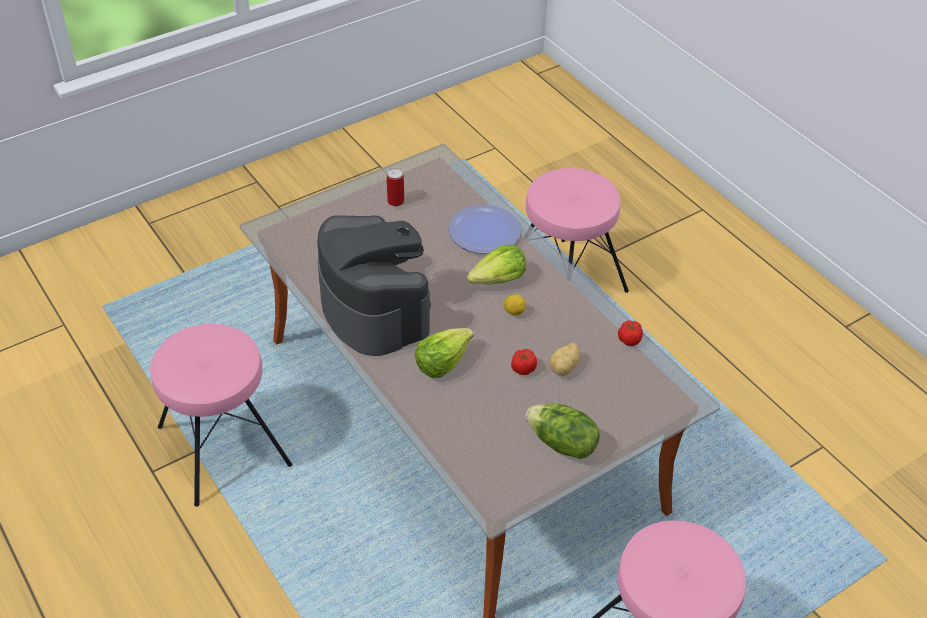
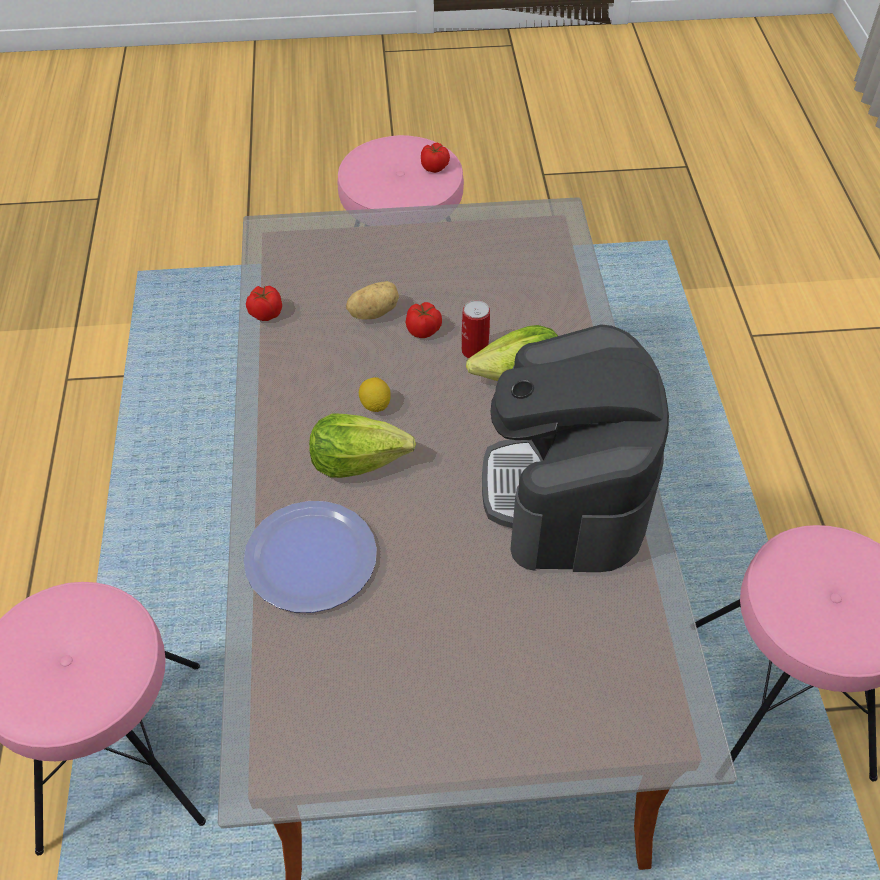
camera: 150 degrees left, 5 degrees up
can [387,168,404,206] -> can moved to [462,300,490,359]
lettuce [525,404,600,459] -> none
none -> tomato [421,143,450,173]

